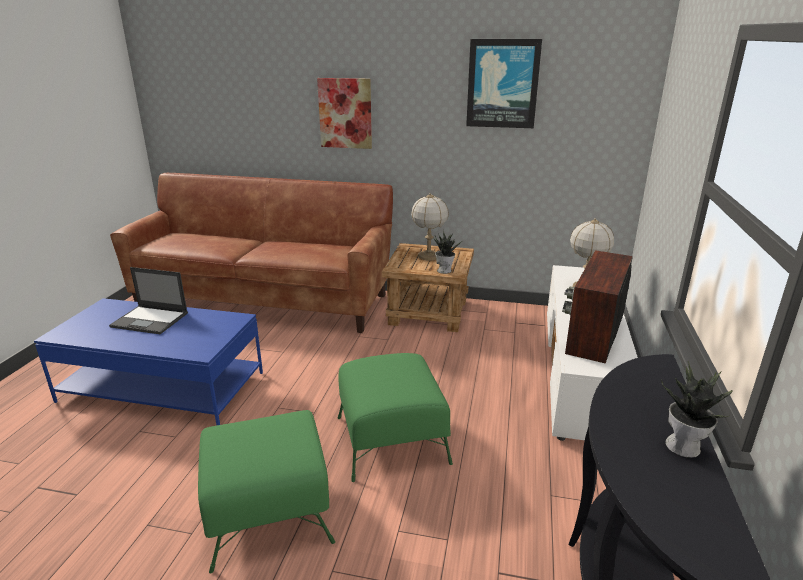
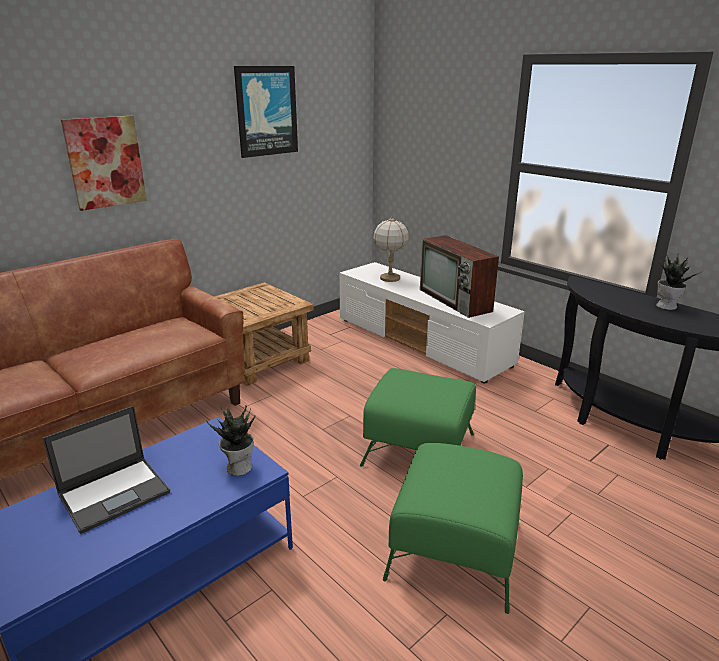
camera: 55 degrees left, 0 degrees up
table lamp [411,193,449,261] -> none
potted plant [433,231,461,274] -> potted plant moved to [206,406,255,476]

